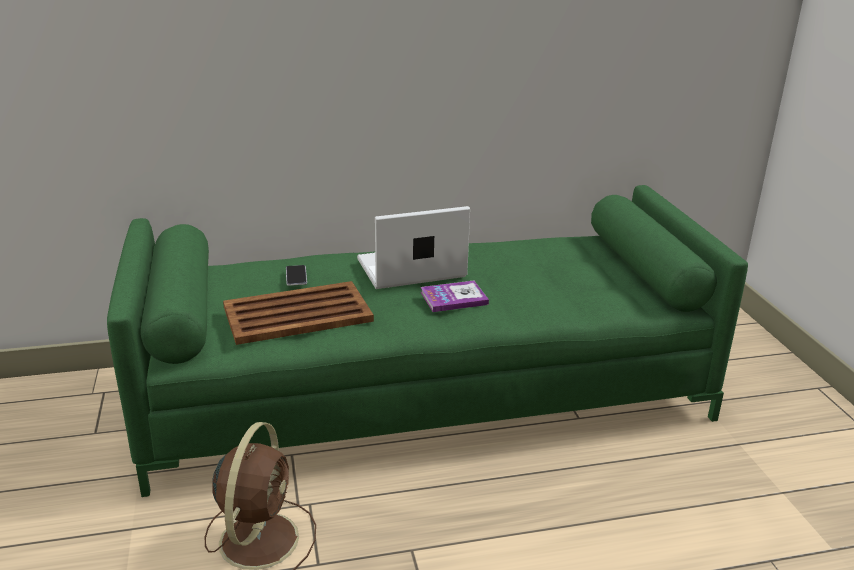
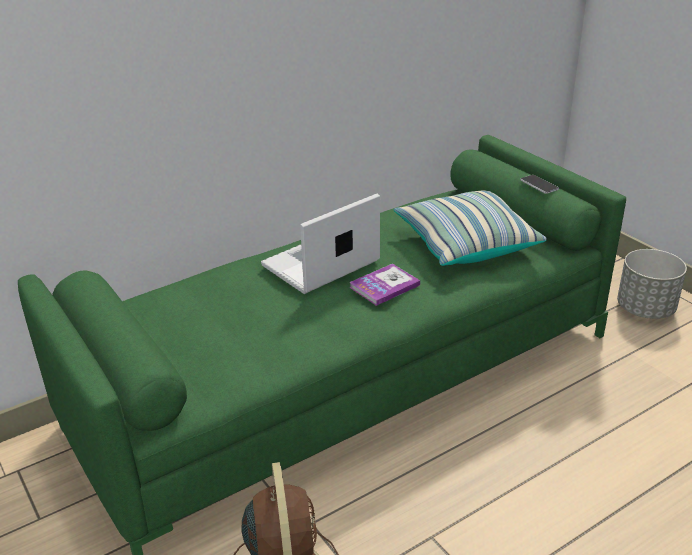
camera: 20 degrees left, 5 degrees up
brown tray [223,281,374,345] -> none
phone [286,265,307,286] -> phone moved to [520,175,559,194]
none -> pillow [394,190,547,266]
none -> grey planter [617,249,687,319]

